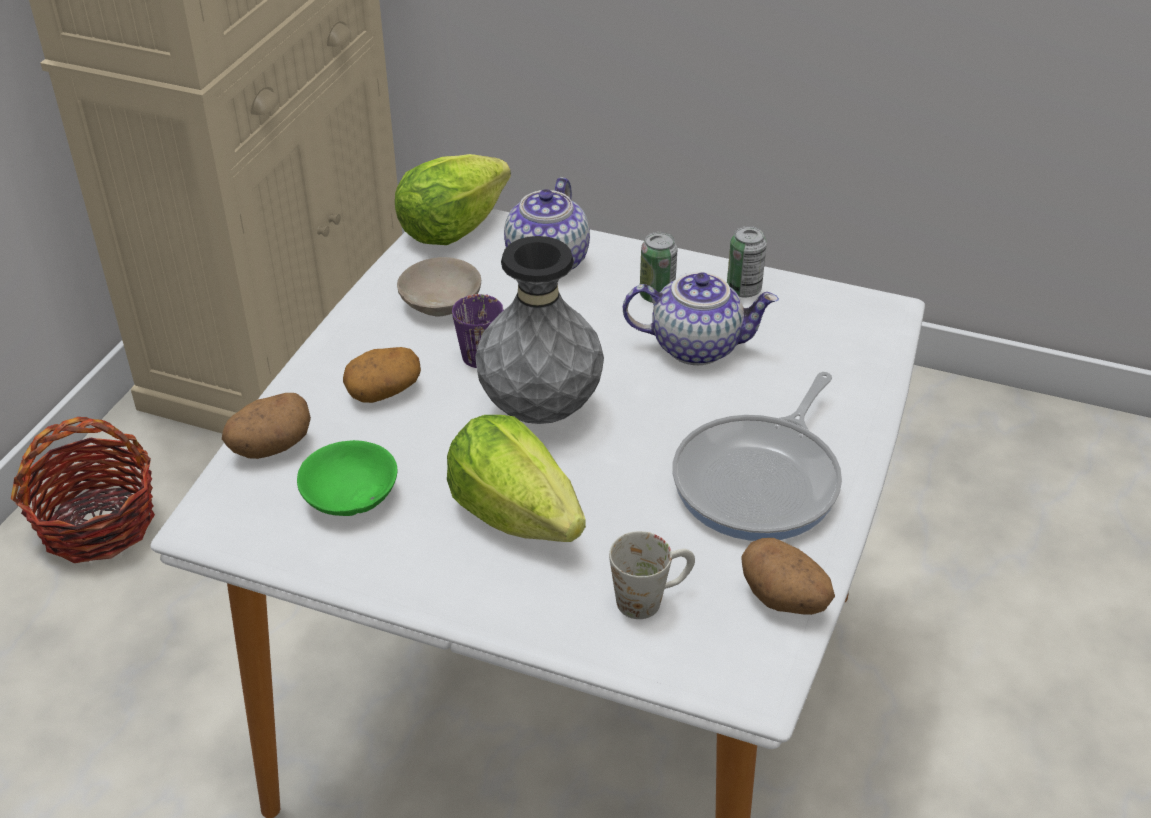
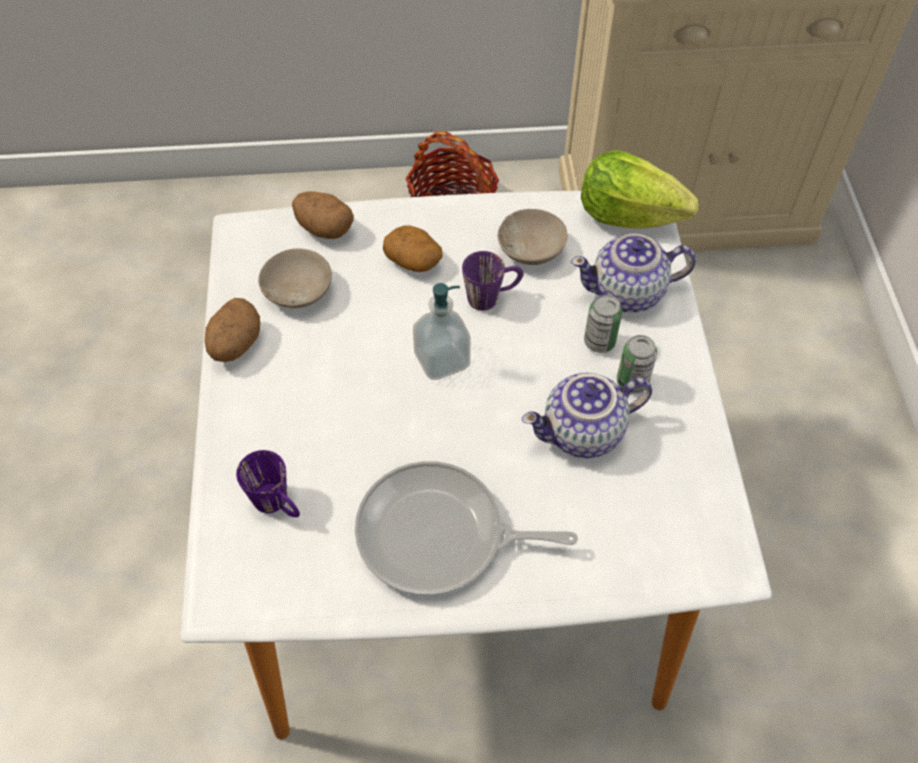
camera: 65 degrees right, 15 degrees up
green bowl [297,440,397,516] -> beige bowl [258,248,332,308]
lettuce [447,415,586,542] -> none
grey vase [475,236,604,424] -> soap dispenser [413,283,470,380]
white mug [609,531,695,619] -> purple mug [236,450,300,517]
teapot [623,272,779,365] -> teapot turned 90 degrees clockwise [522,373,652,458]
can [727,226,767,298] -> can moved to [584,295,622,353]
potato [741,538,835,615] -> potato moved to [205,298,260,362]

